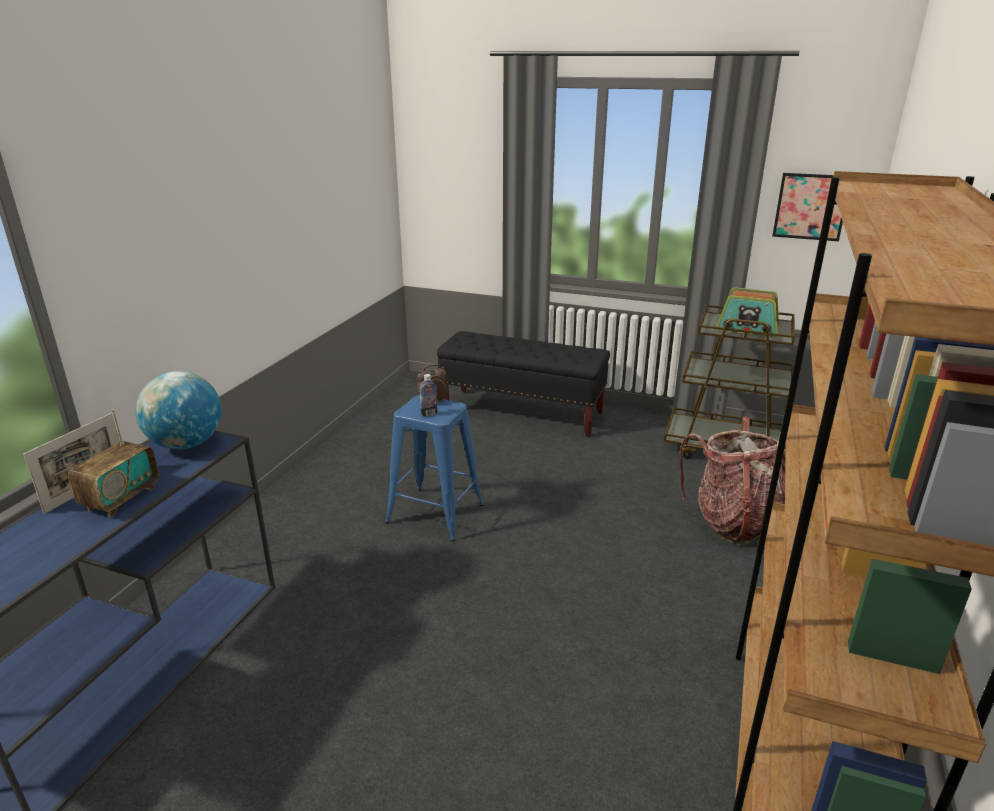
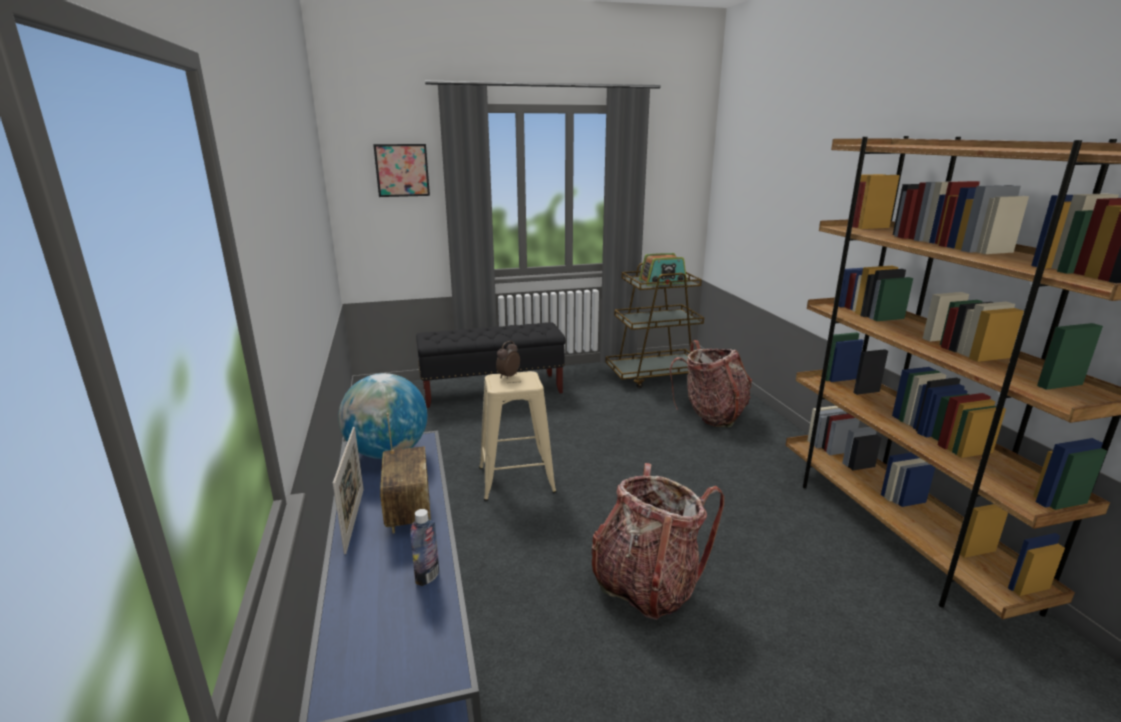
camera: 35 degrees left, 5 degrees down
blue stool [385,395,484,542] -> beige stool [479,371,556,501]
bottle [419,374,438,416] -> bottle moved to [410,509,439,586]
picture [772,173,843,241] -> picture moved to [373,144,430,197]
none -> backpack [591,463,724,620]

